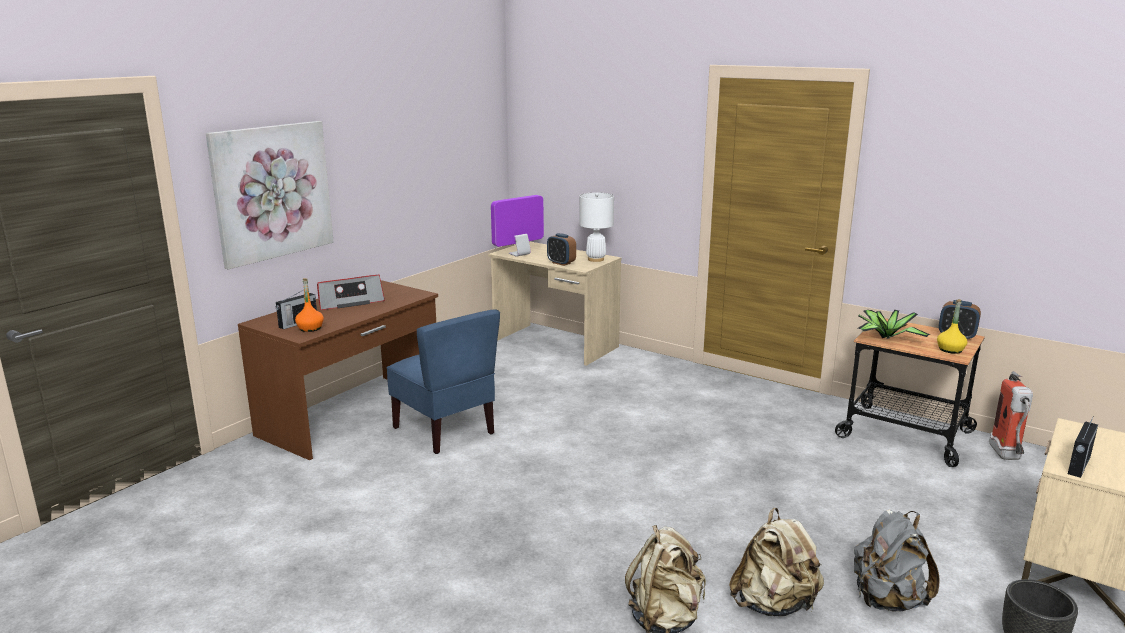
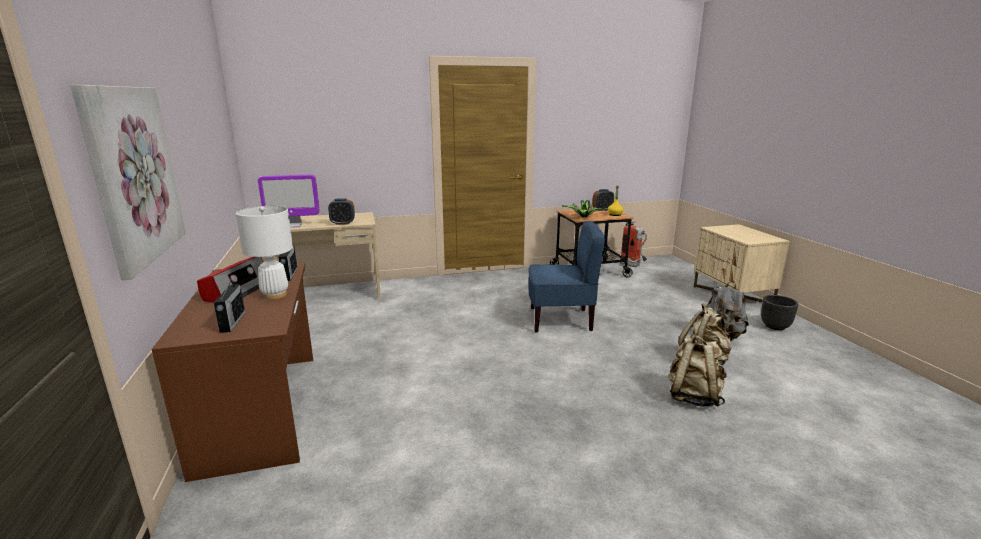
camera: 50 degrees left, 0 degrees up
orange bottle [295,278,324,332] -> none
blue chair [386,309,500,454] -> blue chair moved to [528,221,605,333]
monitor [491,195,544,257] -> monitor turned 105 degrees counterclockwise [258,175,320,228]
white table lamp [579,193,614,262] -> white table lamp moved to [236,206,293,300]
radio [1068,419,1098,478] -> radio moved to [278,246,297,281]

